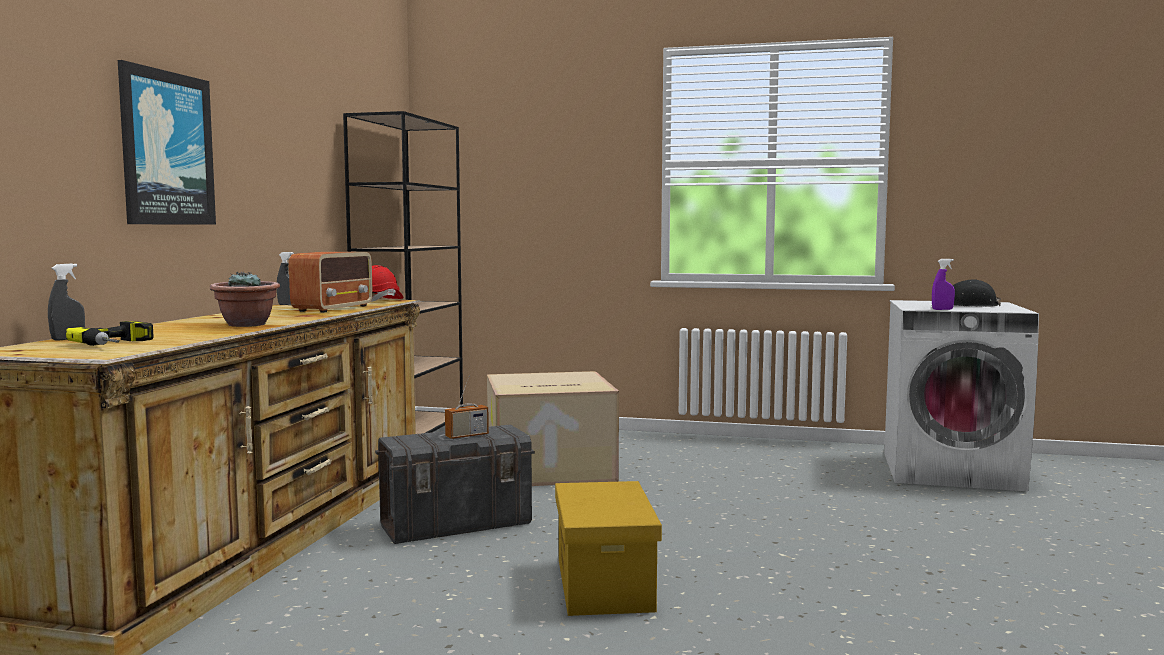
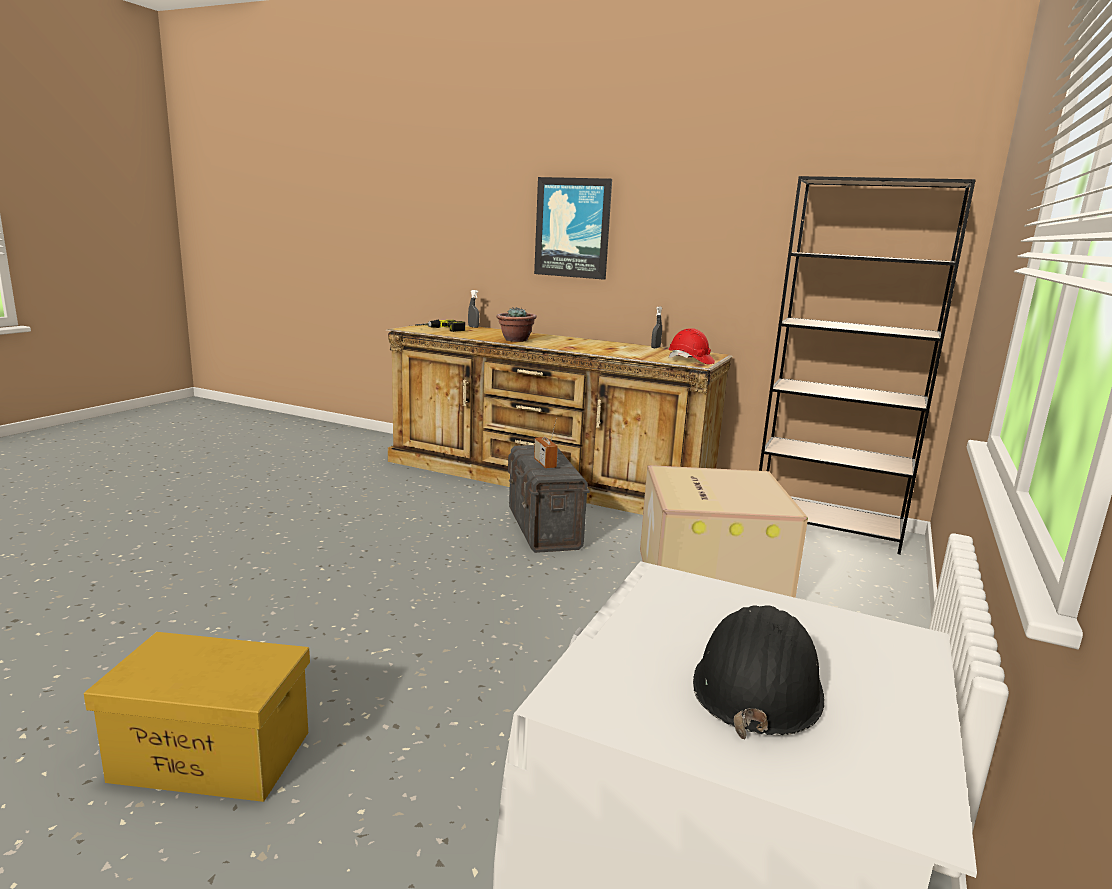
camera: 100 degrees right, 10 degrees up
radio [289,252,373,313] -> none
yellow storage box [555,481,662,616] -> yellow storage box moved to [84,632,310,802]
purple spray bottle [932,259,955,310] -> none

